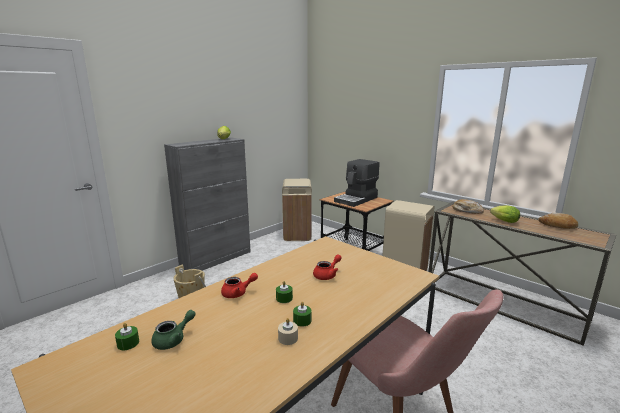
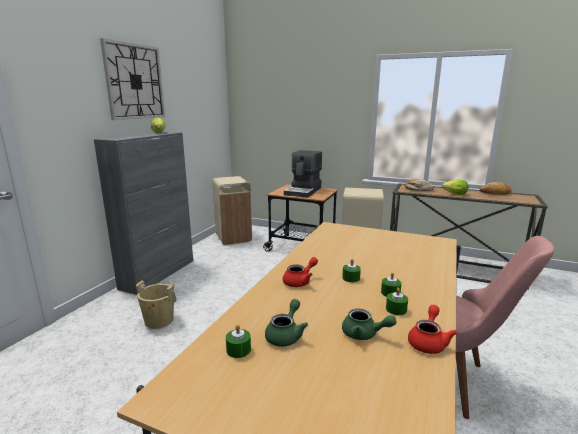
camera: 20 degrees left, 0 degrees up
beige candle [278,318,298,345] -> green candle [386,288,408,315]
red teapot [313,254,342,280] -> red teapot moved to [408,305,457,354]
none -> wall clock [100,38,165,120]
none -> green teapot [342,309,396,340]

